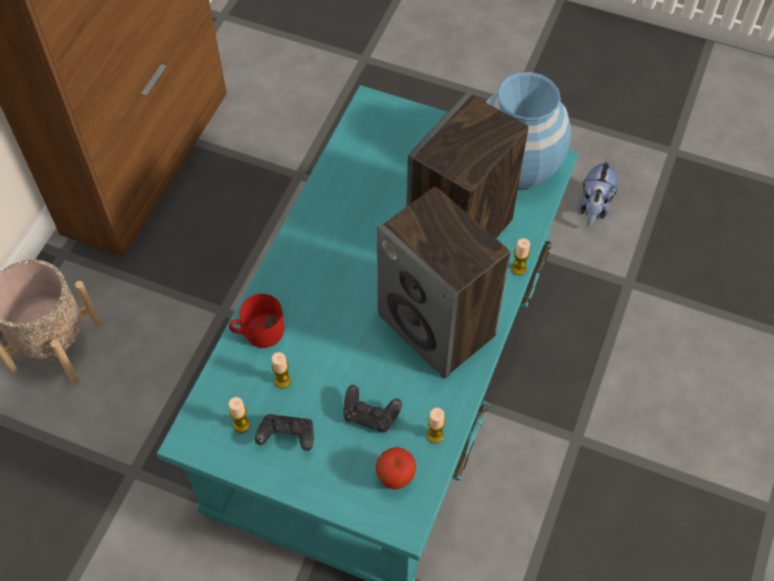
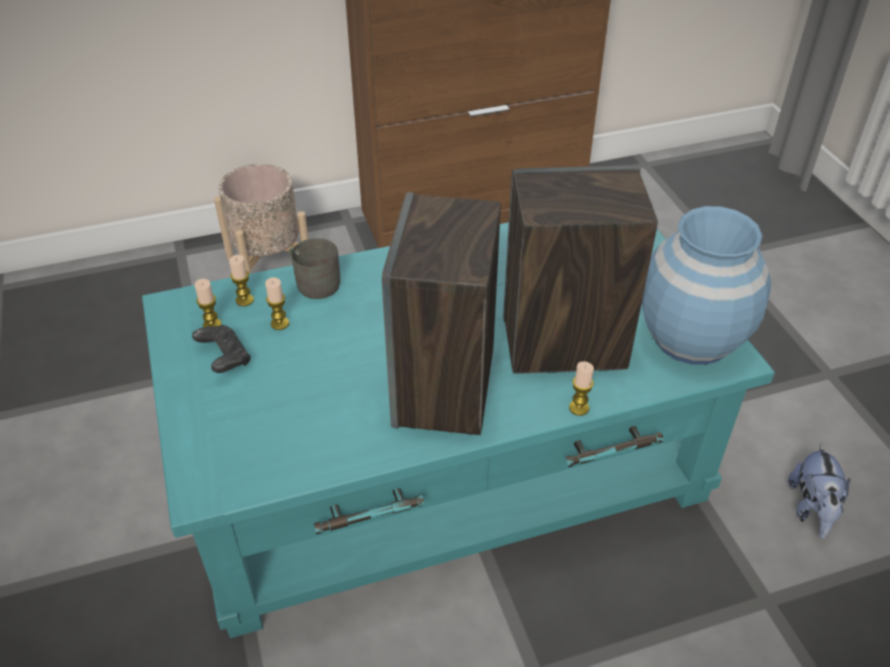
camera: 50 degrees right, 15 degrees down
red mug [229,294,284,348] -> grey mug [289,238,340,299]
black game controller [344,385,402,433] -> none
apple [376,447,416,490] -> none
candle [427,408,445,443] -> candle moved to [229,255,254,306]
plush toy [580,157,618,227] -> plush toy turned 60 degrees counterclockwise [788,442,850,539]

